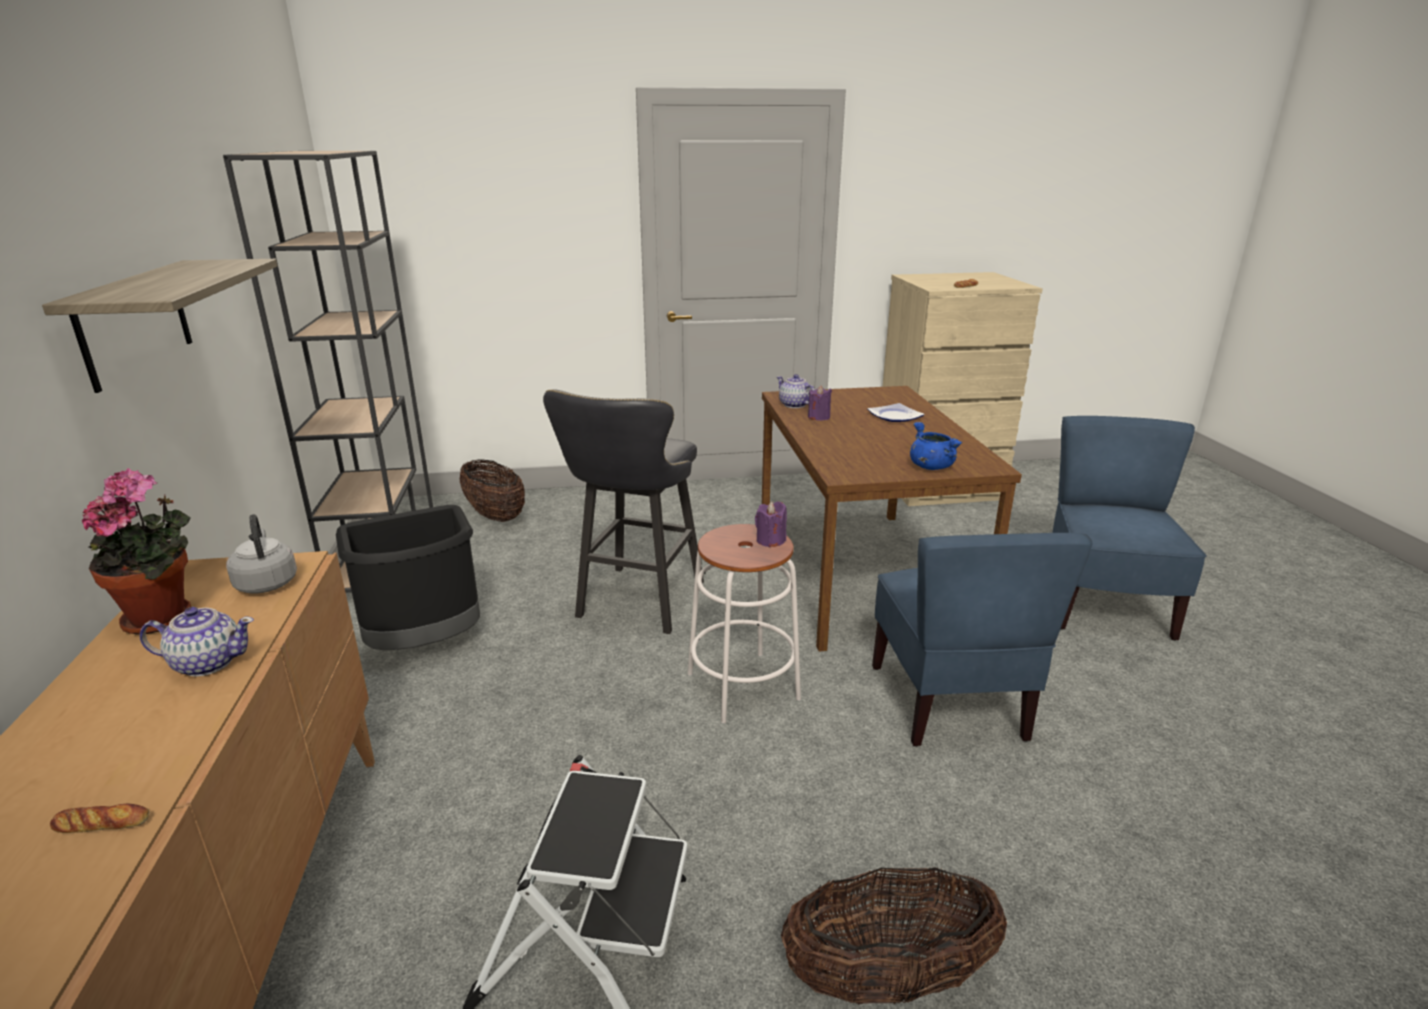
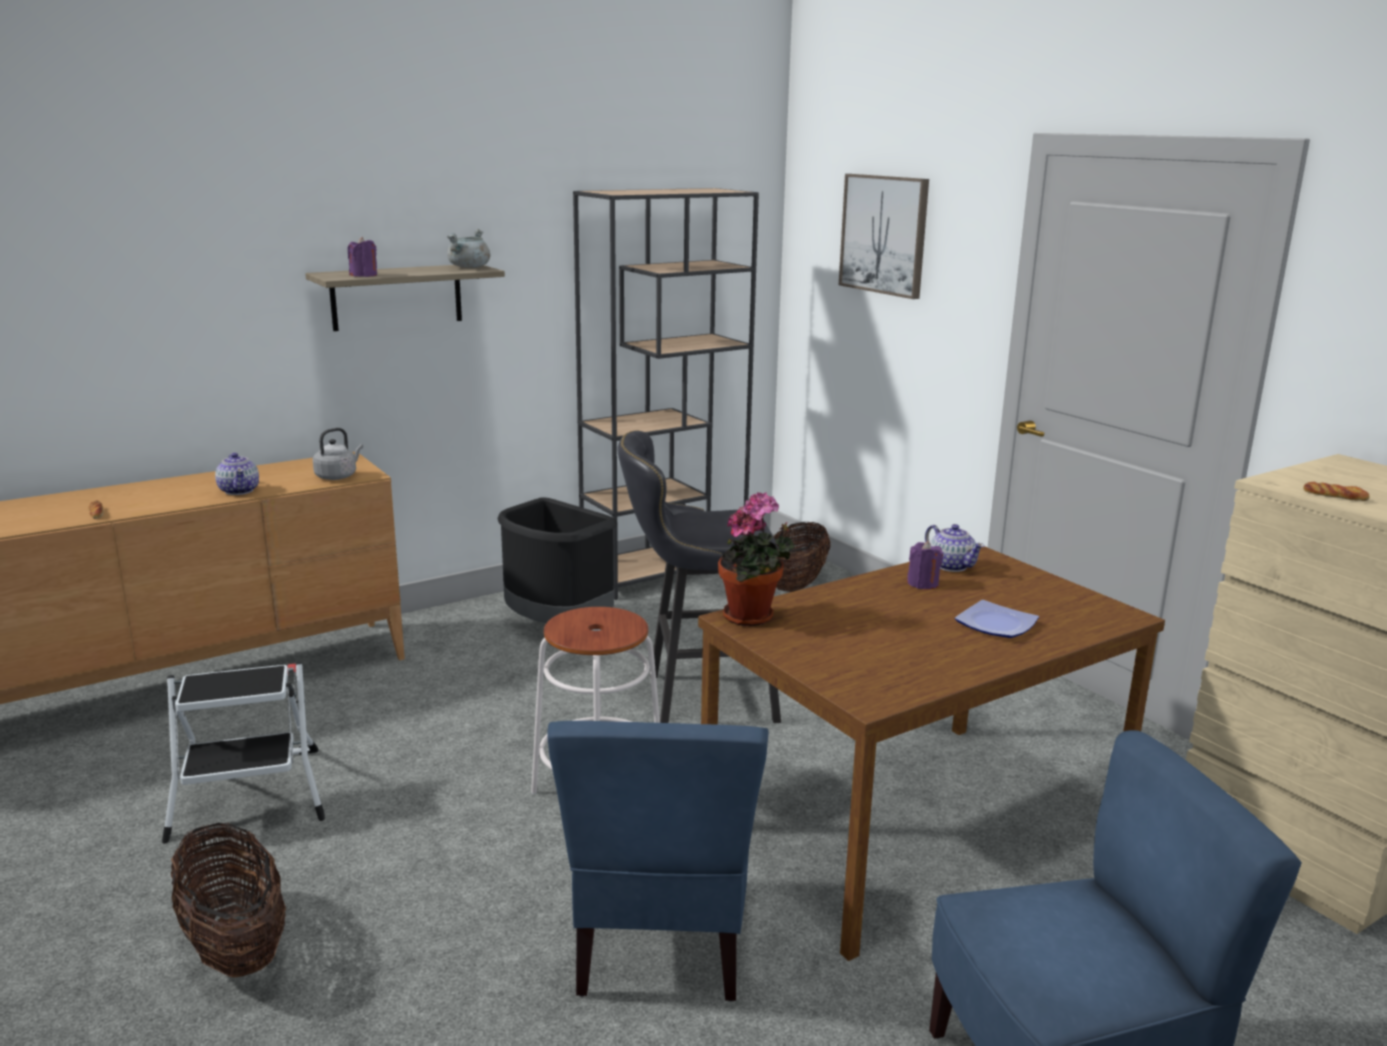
camera: 65 degrees right, 5 degrees down
potted plant [82,468,191,635] -> potted plant moved to [718,492,795,626]
purple candle [755,501,787,547] -> purple candle moved to [348,237,377,277]
teapot [777,374,815,408] -> teapot turned 120 degrees clockwise [925,524,985,572]
blue chair [872,533,1093,747] -> blue chair turned 60 degrees counterclockwise [547,721,769,1001]
blue cooking pot [910,422,962,470] -> none
none -> grey cooking pot [447,229,490,268]
none -> picture [839,174,929,299]

